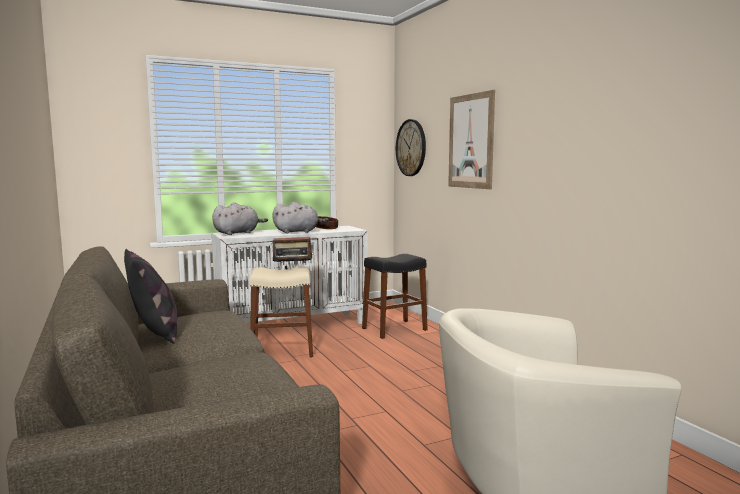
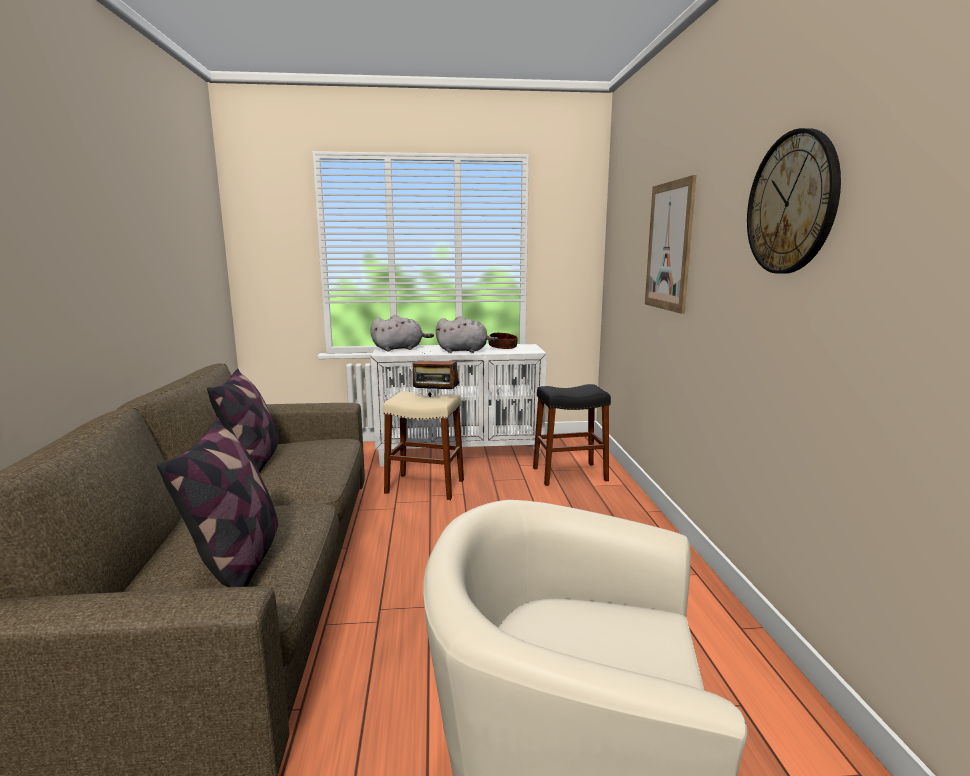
camera: 20 degrees right, 5 degrees up
wall clock [396,119,426,176] -> wall clock moved to [747,128,841,274]
none -> pillow [157,418,278,587]

